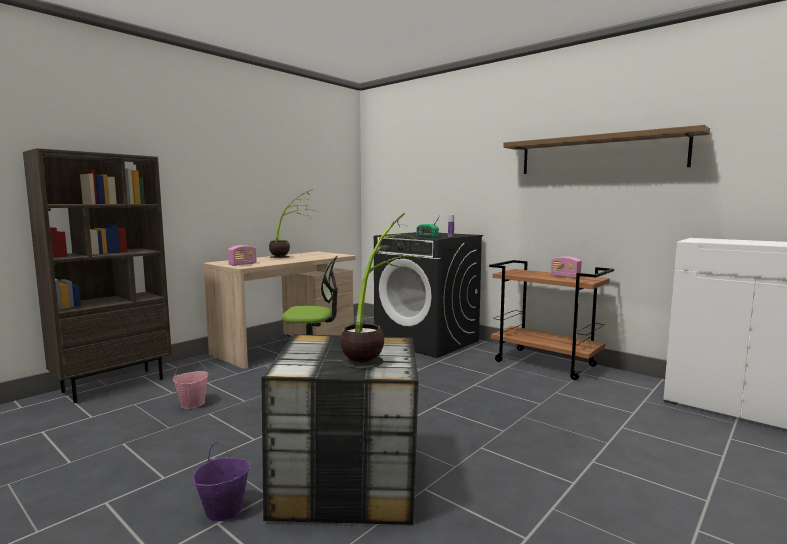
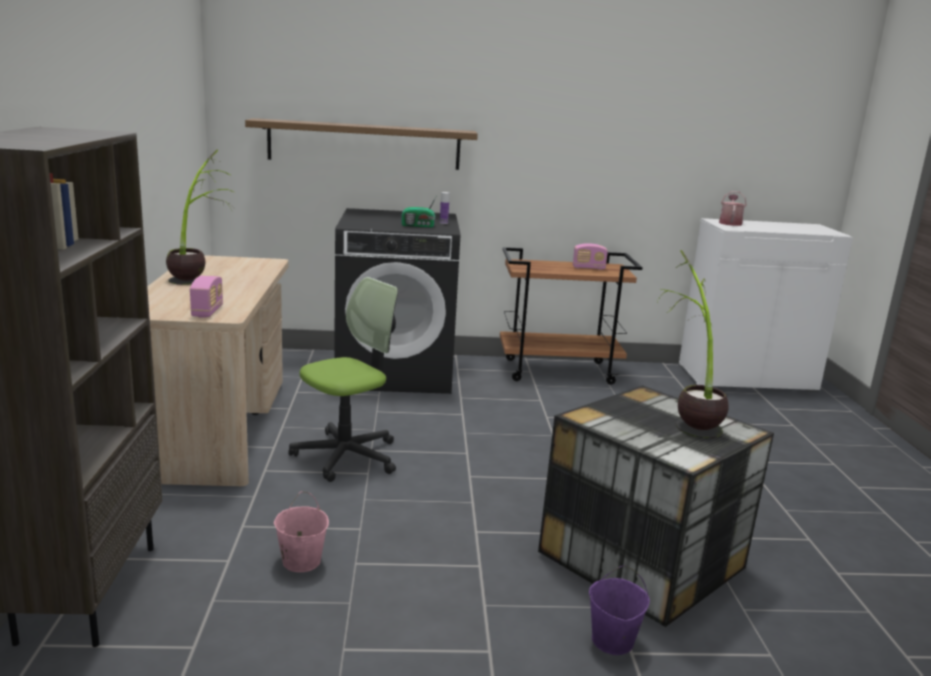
camera: 45 degrees left, 10 degrees up
shelf [503,125,710,174] -> shelf moved to [245,118,478,170]
none -> watering can [719,191,747,226]

